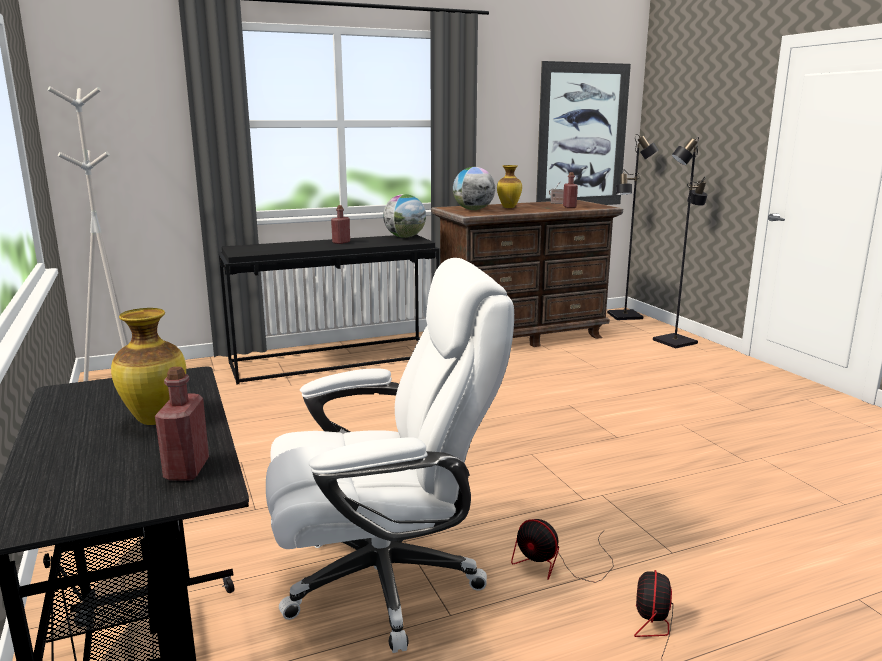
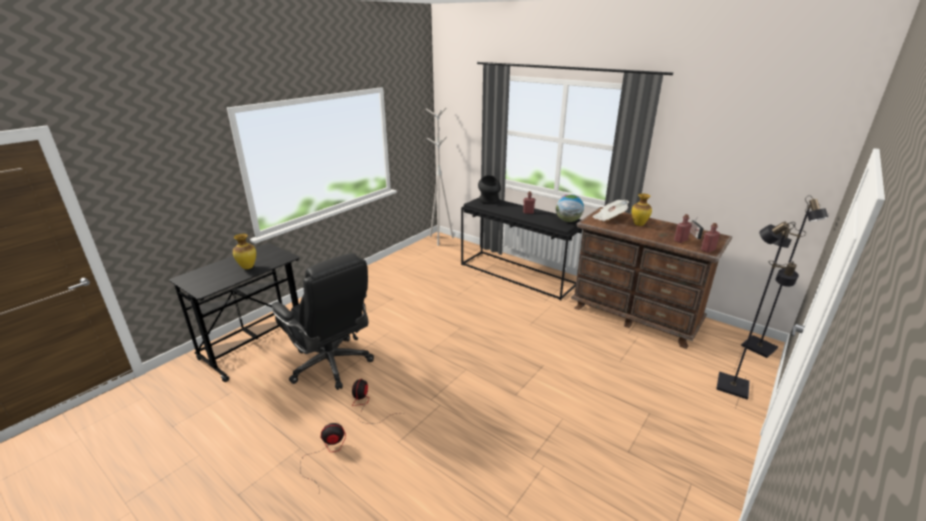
camera: 60 degrees right, 10 degrees up
red bottle [155,367,209,481] -> red bottle moved to [701,223,720,253]
white office chair [266,258,514,653] -> black office chair [272,253,374,390]
globe [453,167,495,210] -> newspaper [593,200,629,221]
picture [536,61,631,205] -> none
none -> black vase [478,175,501,204]

